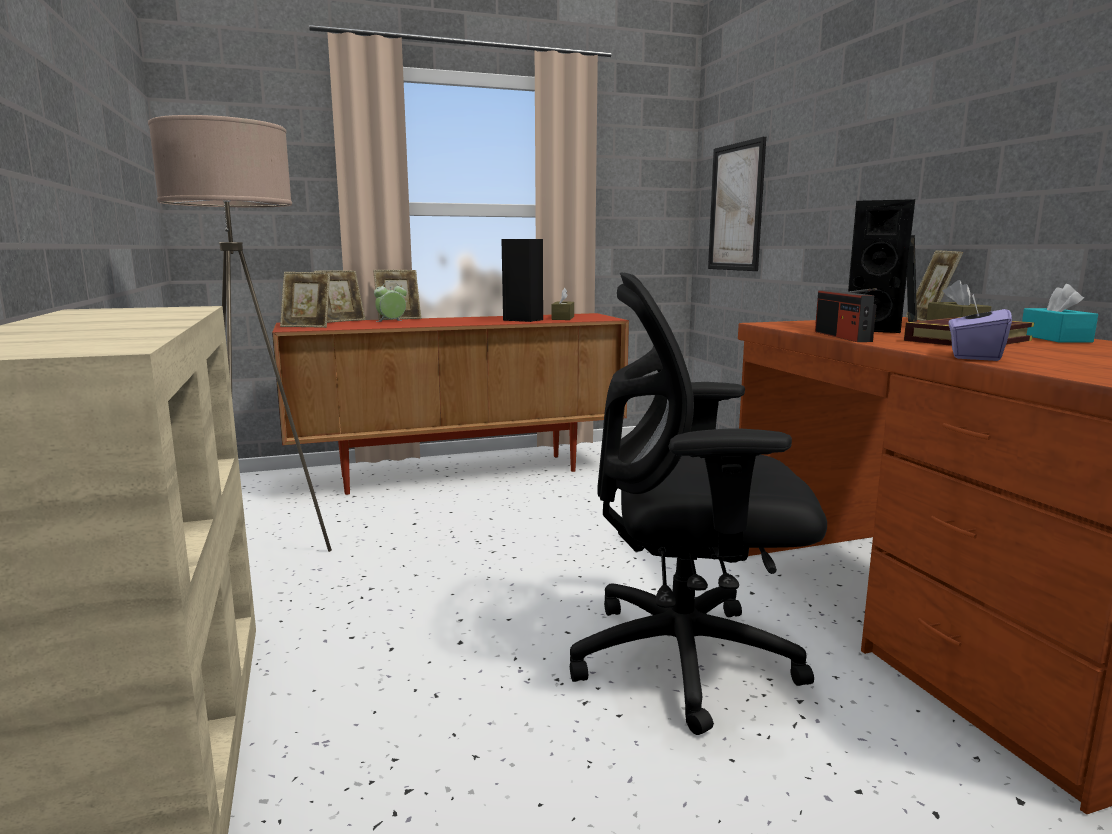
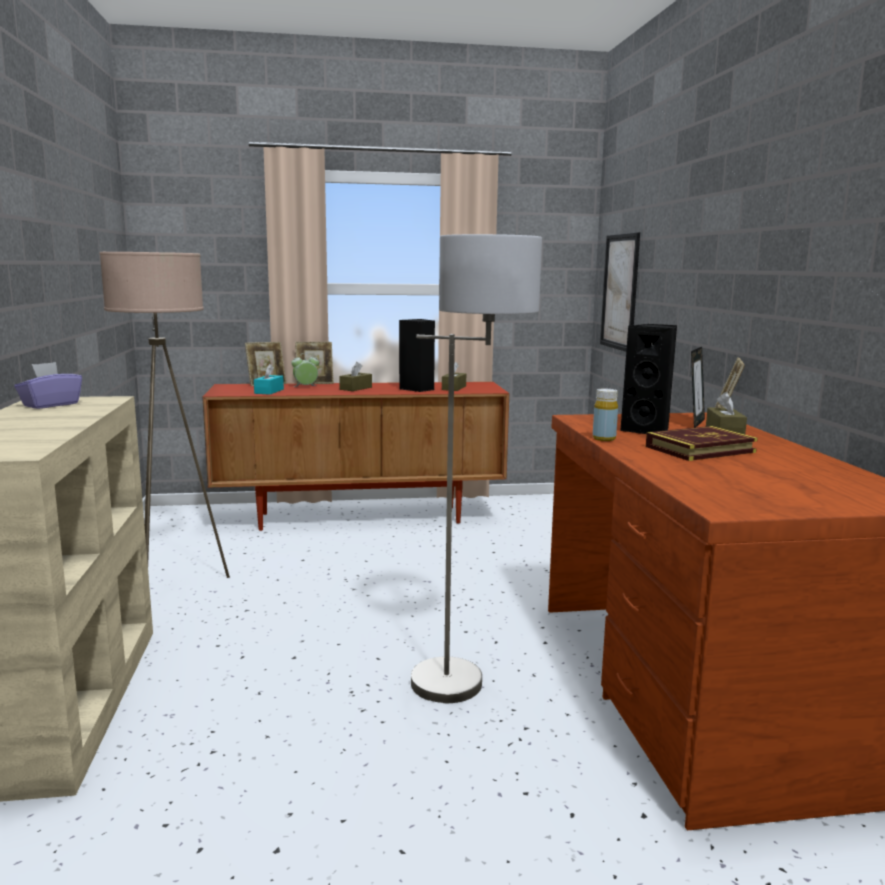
camera: 10 degrees right, 0 degrees up
picture frame [280,272,330,328] -> none
black office chair [570,273,827,735] -> grey floor lamp [411,234,542,703]
radio [815,288,877,342] -> yellow bottle [593,389,618,441]
purple tissue box [949,294,1012,361] -> purple tissue box moved to [15,362,82,409]
turquoise tissue box [1022,284,1098,343] -> turquoise tissue box moved to [254,364,284,395]
none -> brown tissue box [339,362,372,391]

